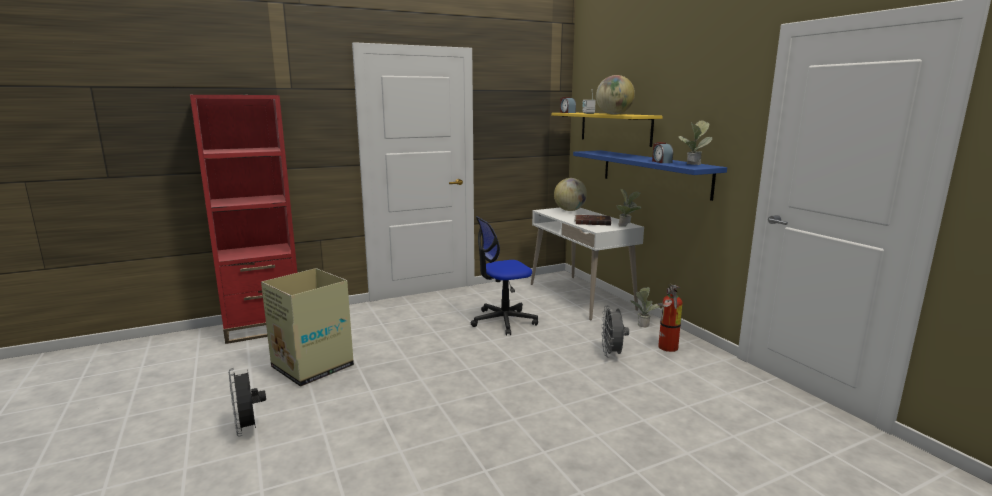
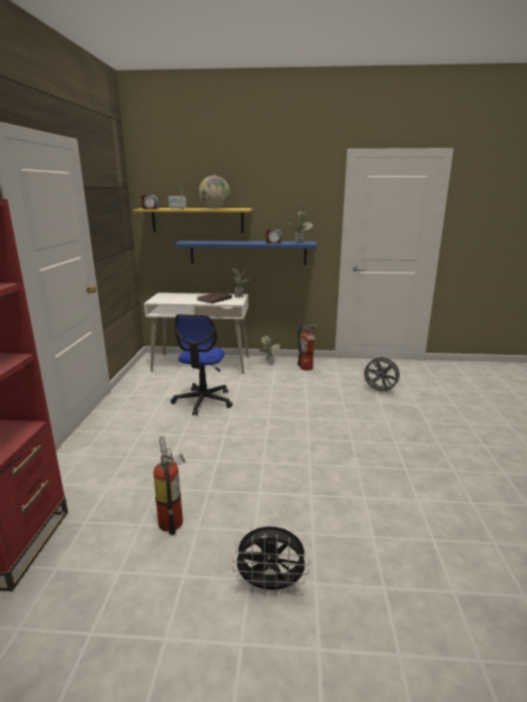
camera: 60 degrees left, 5 degrees up
cardboard box [261,268,354,387] -> fire extinguisher [153,436,186,535]
globe [554,178,587,211] -> none
grey fan [601,305,629,357] -> grey fan moved to [362,357,400,394]

